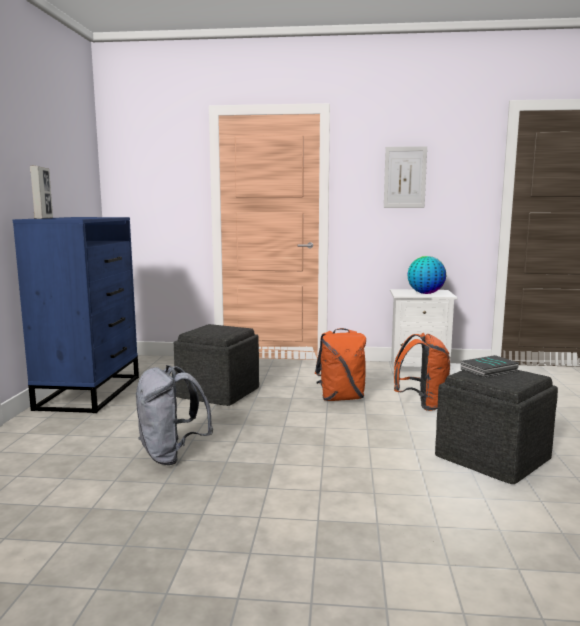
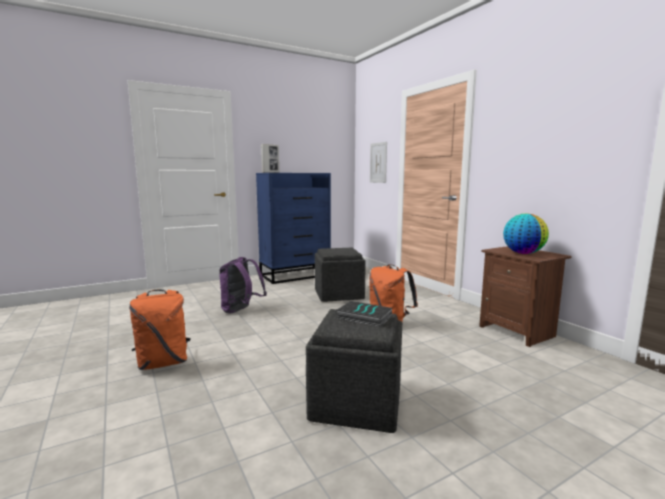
camera: 55 degrees right, 0 degrees up
grey backpack [136,365,213,465] -> purple backpack [219,257,267,314]
picture [384,146,427,208] -> picture moved to [370,142,387,183]
white nightstand [390,289,457,375] -> brown nightstand [479,246,572,347]
orange backpack [394,333,450,411] -> orange backpack moved to [129,289,191,370]

